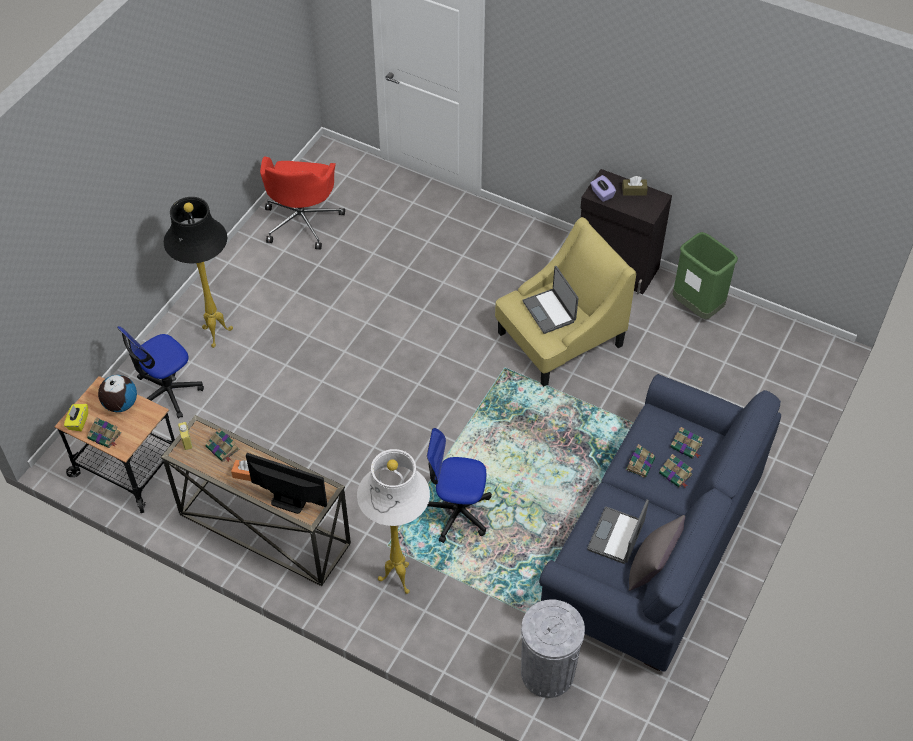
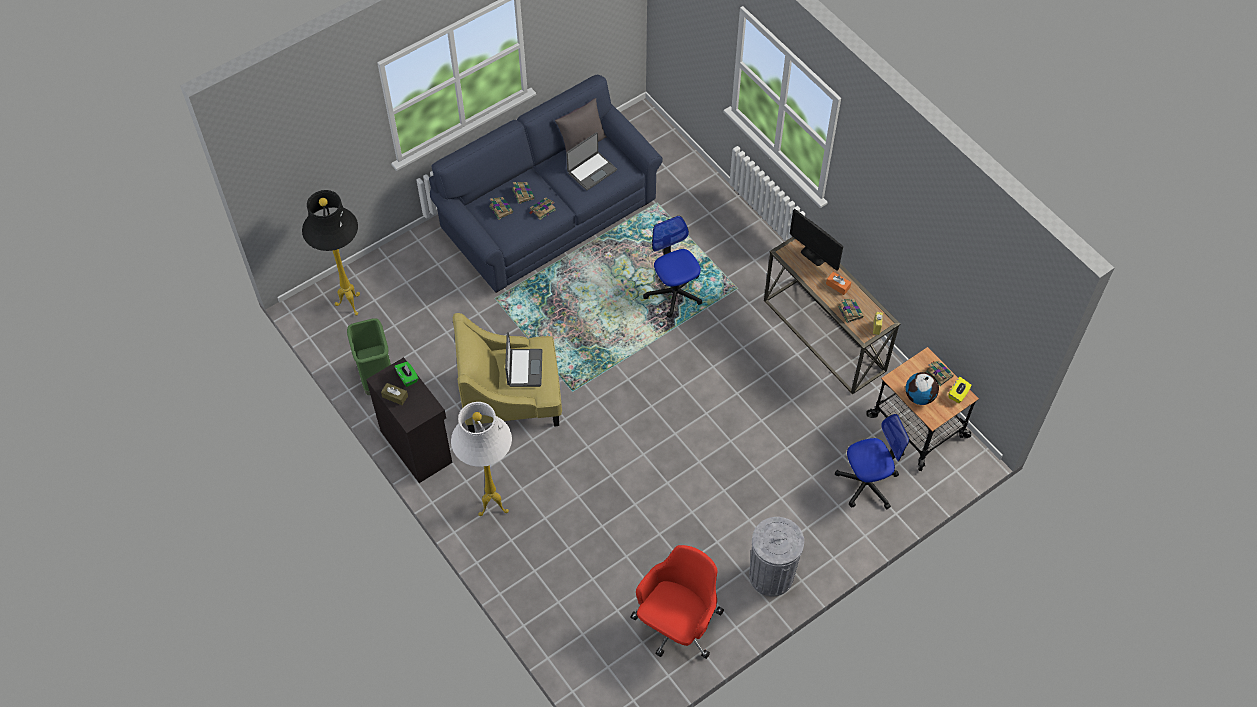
camera: 155 degrees left, 5 degrees up
black floor lamp [164,197,233,348] -> black floor lamp moved to [302,190,360,316]
white floor lamp [357,449,430,594] -> white floor lamp moved to [451,402,512,516]
office chair [427,428,492,543] -> office chair turned 150 degrees counterclockwise [643,216,702,318]
grey trash can [521,599,585,698] -> grey trash can moved to [749,517,804,596]
purple tissue box [590,175,616,202] -> none
none -> green tissue box [394,362,418,387]

